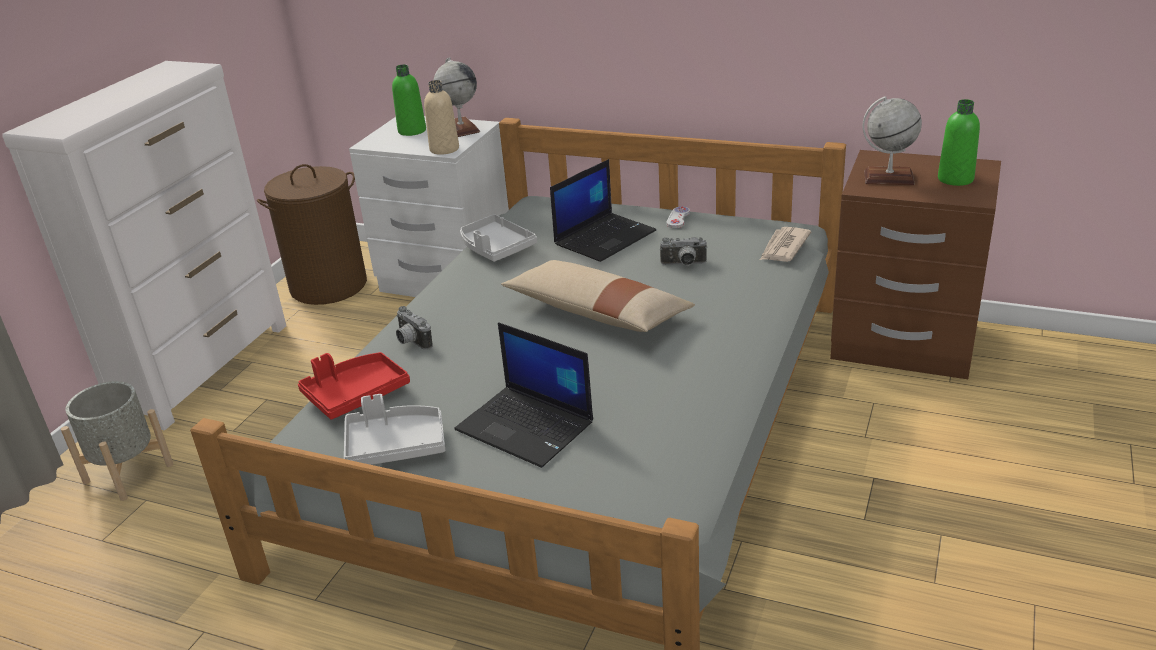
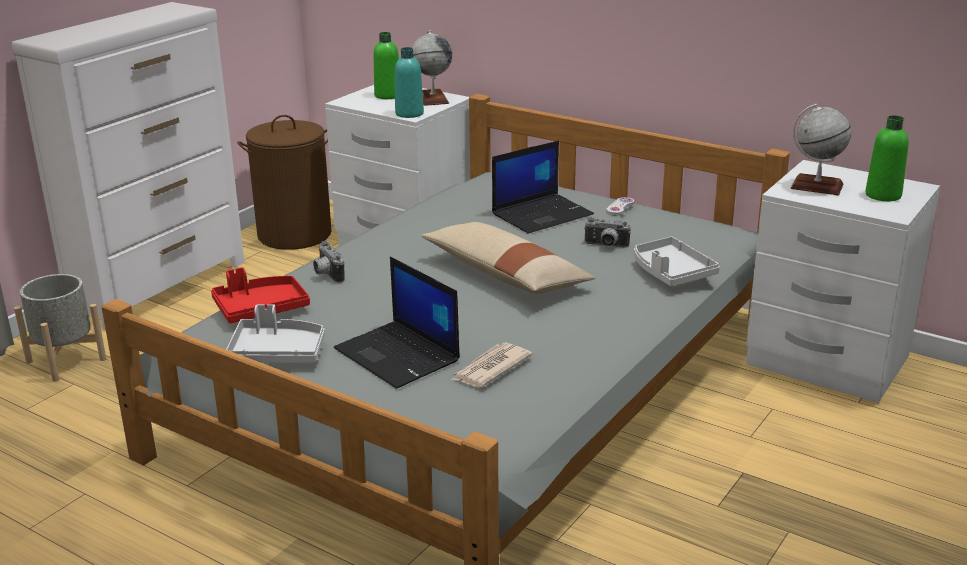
camera: 10 degrees right, 5 degrees down
beige bottle [424,80,459,155] -> turquoise bottle [395,47,424,118]
grey tray [460,214,537,262] -> grey tray moved to [634,237,720,286]
newspaper [760,227,811,262] -> newspaper moved to [451,343,533,388]
brown nightstand [830,150,1001,379] -> white nightstand [746,160,940,403]

